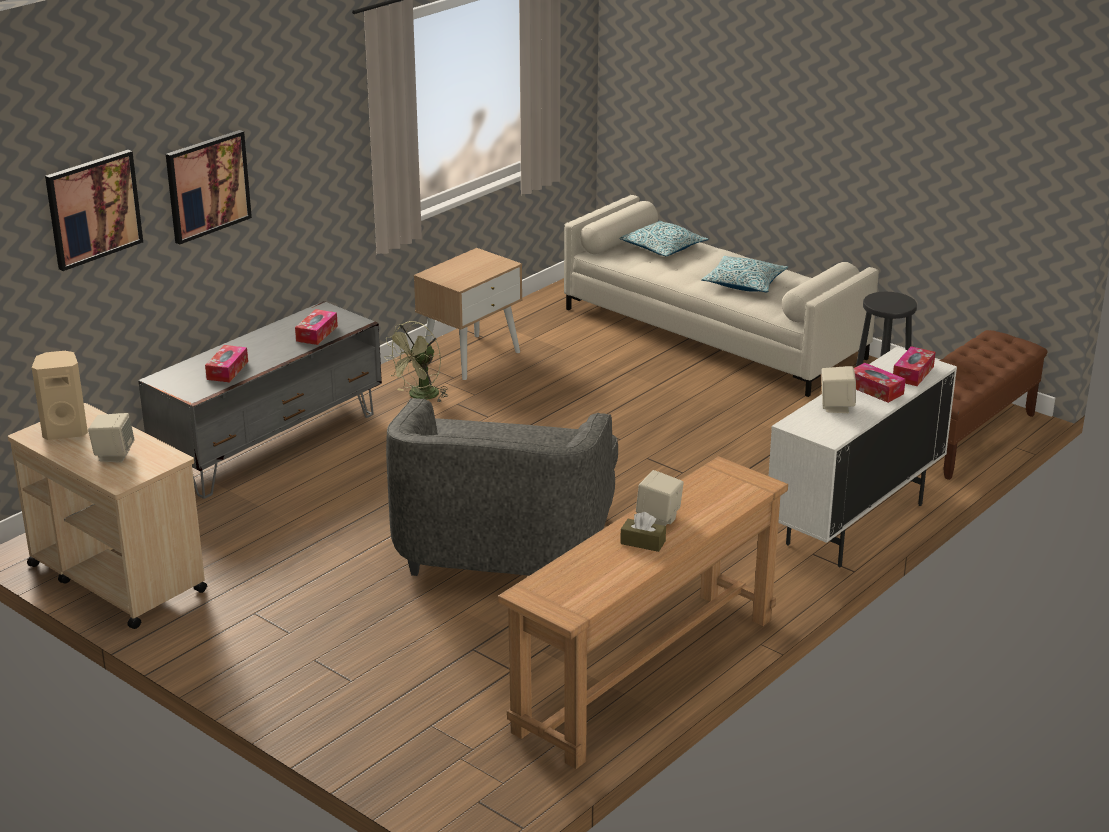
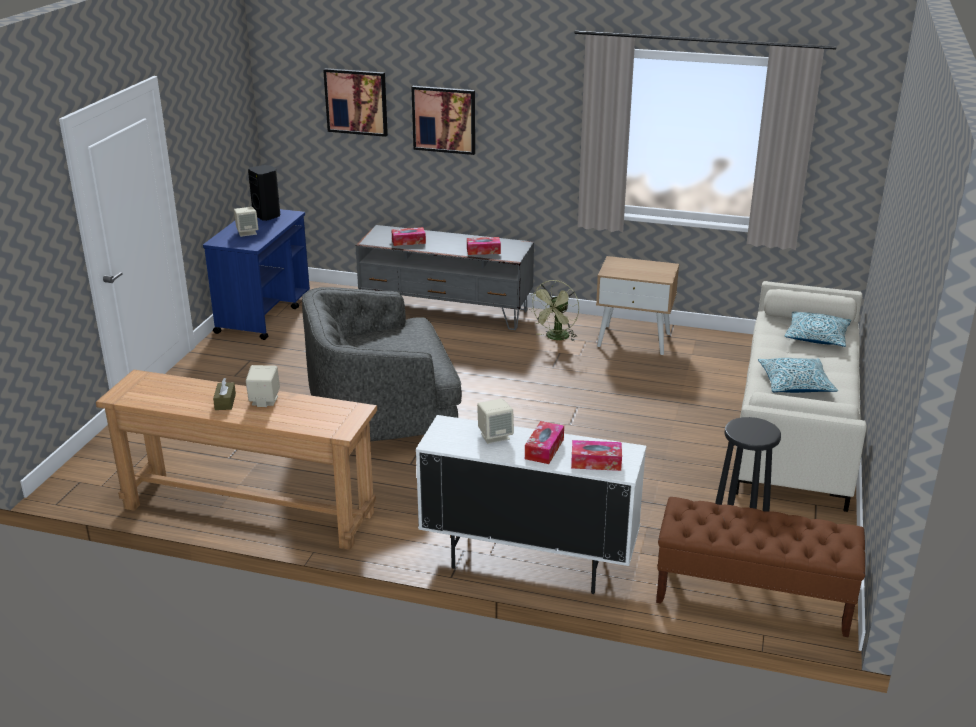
camera: 65 degrees right, 0 degrees up
beige cart [8,403,207,629] -> blue cart [203,209,310,340]
beige speaker [32,351,88,440] -> black speaker [248,165,280,221]
green fan [384,321,448,403] -> green fan turned 75 degrees counterclockwise [529,280,579,341]

